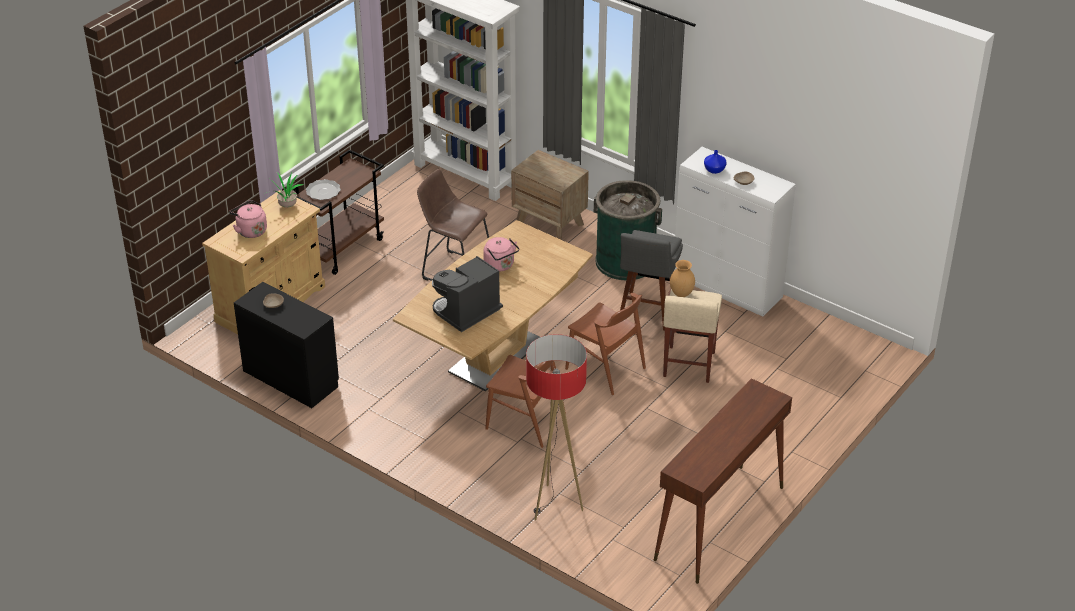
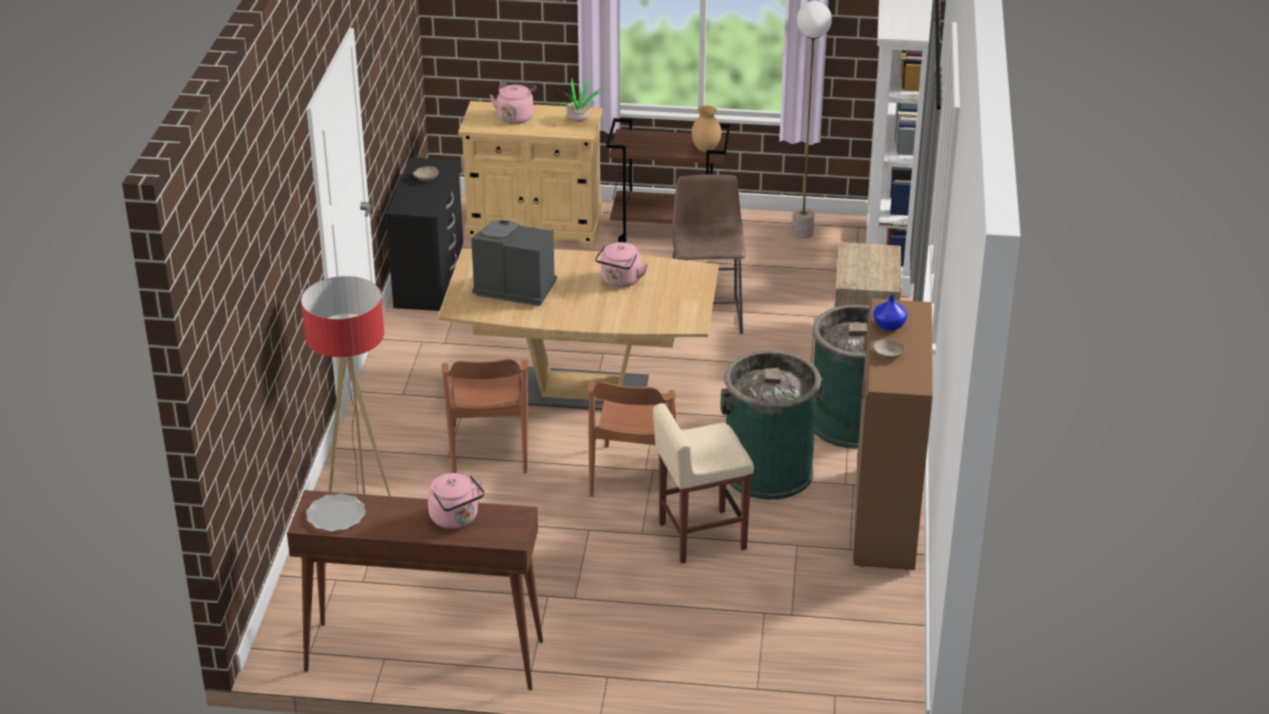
camera: 60 degrees right, 5 degrees down
plate [306,179,341,200] -> plate moved to [306,493,366,532]
grey stool [620,230,683,331] -> green trash can [720,350,823,500]
brown vase [670,260,695,297] -> brown vase moved to [692,106,721,152]
white cabinet [674,147,796,316] -> brown cabinet [853,299,933,570]
none -> pink kettle [428,473,485,529]
none -> floor lamp [792,1,832,239]

